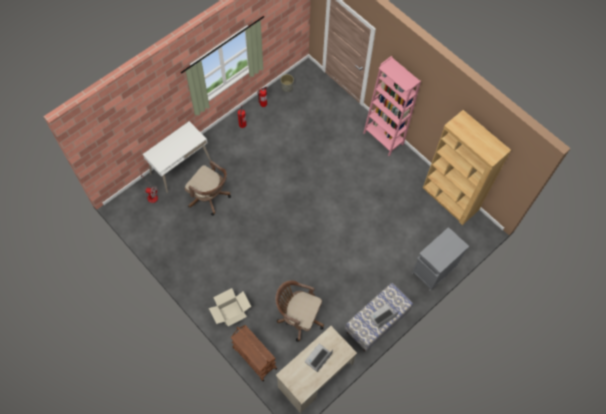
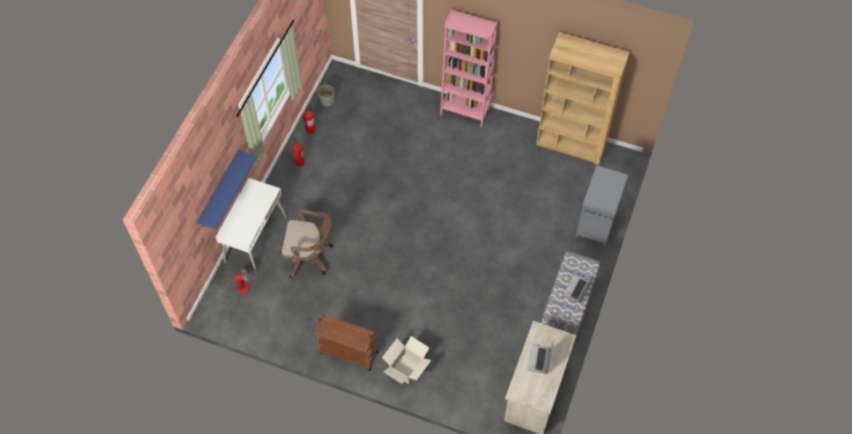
camera: 25 degrees left, 5 degrees down
brown cart [231,325,277,381] -> brown cart moved to [315,315,379,371]
brown office chair [275,280,324,342] -> none
none -> blue shelf [196,150,257,230]

